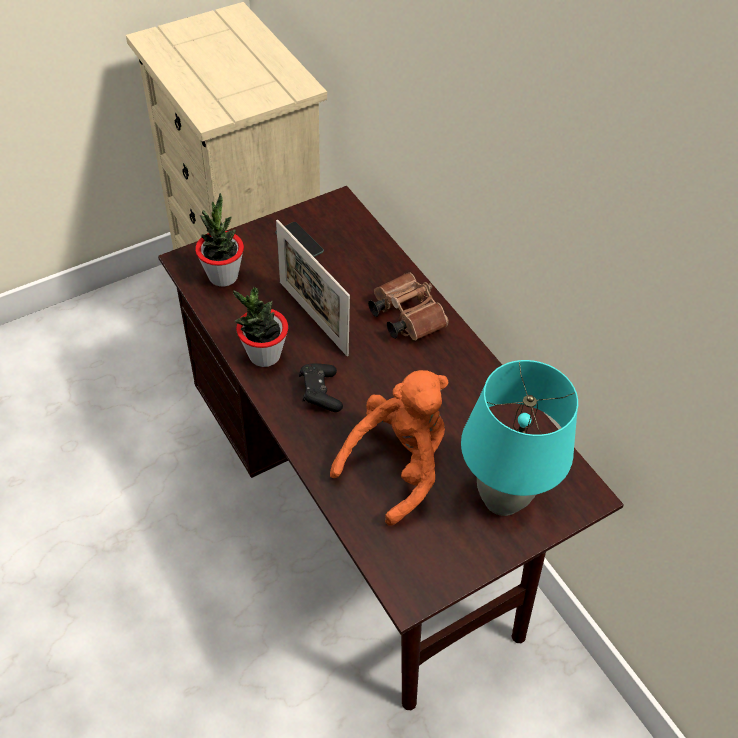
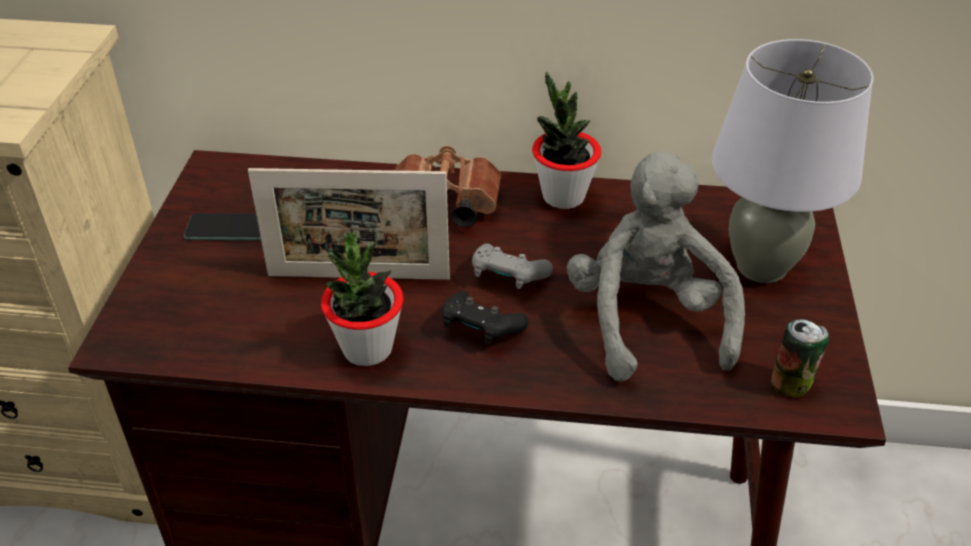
camera: 50 degrees left, 10 degrees down
potted plant [195,193,244,287] -> potted plant moved to [532,72,601,209]
orange plush toy [330,370,449,526] -> grey plush toy [567,151,745,382]
turquoise table lamp [461,360,578,516] -> grey table lamp [712,39,873,283]
none -> grey game controller [472,244,553,289]
none -> can [771,319,829,398]

